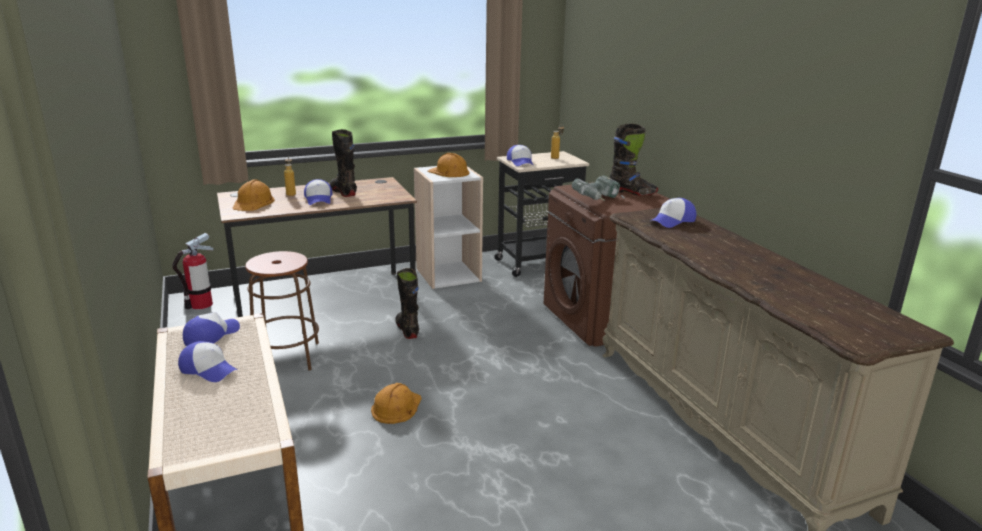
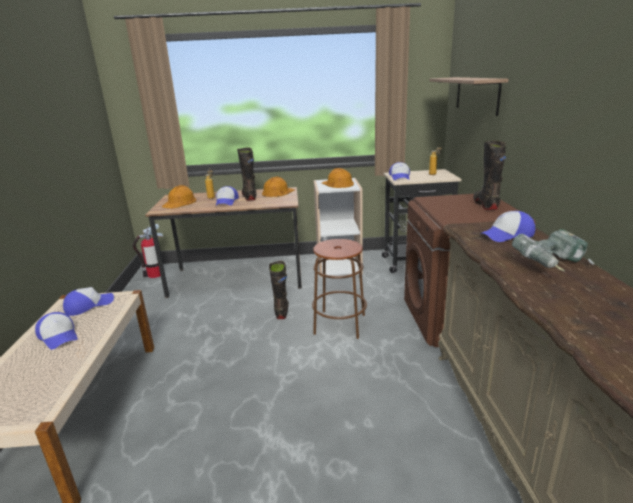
camera: 20 degrees right, 0 degrees up
brown stool [245,251,319,371] -> brown stool moved to [312,239,367,339]
orange hard hat [371,383,422,424] -> orange hard hat moved to [262,177,295,197]
power drill [572,175,625,201] -> power drill moved to [512,229,595,272]
black boot [610,124,658,196] -> black boot turned 135 degrees counterclockwise [473,140,506,210]
none -> shelf [429,77,508,116]

